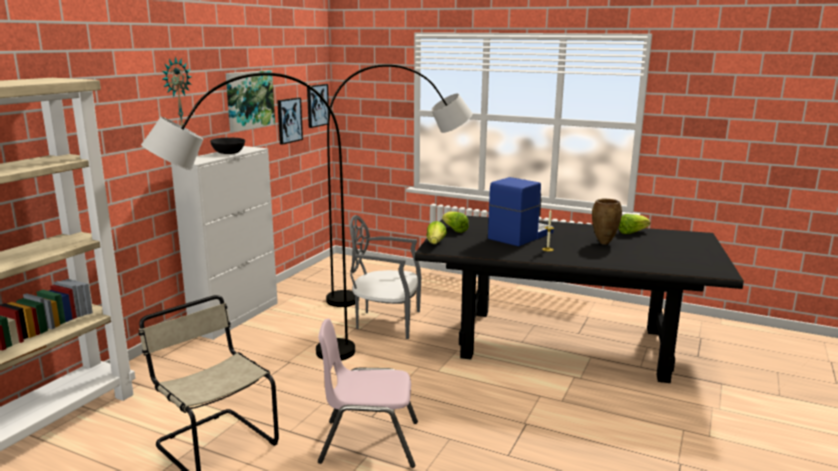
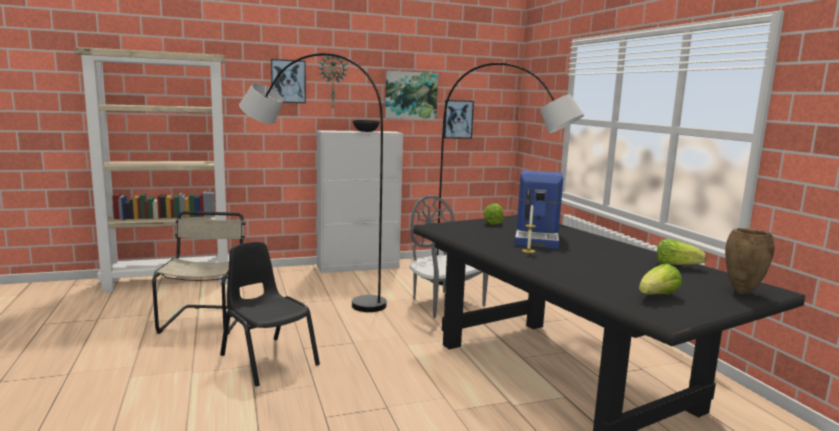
camera: 45 degrees right, 5 degrees down
picture [307,84,329,128] -> picture moved to [271,59,306,103]
pink chair [318,318,418,468] -> black chair [220,242,320,387]
lettuce [426,221,447,244] -> lettuce moved to [639,264,682,295]
coffee machine [488,177,554,247] -> coffee machine turned 105 degrees clockwise [514,170,563,249]
brown vase [592,199,622,245] -> brown vase moved to [725,228,775,295]

